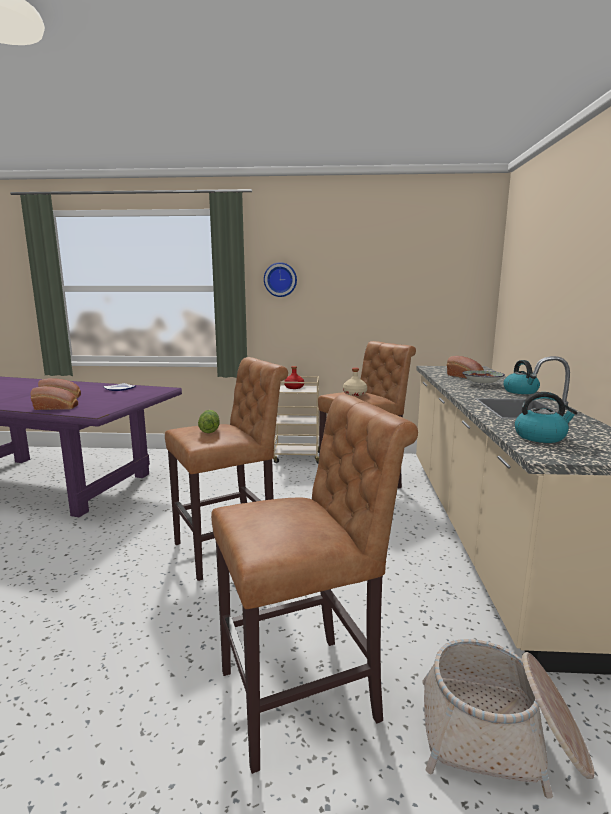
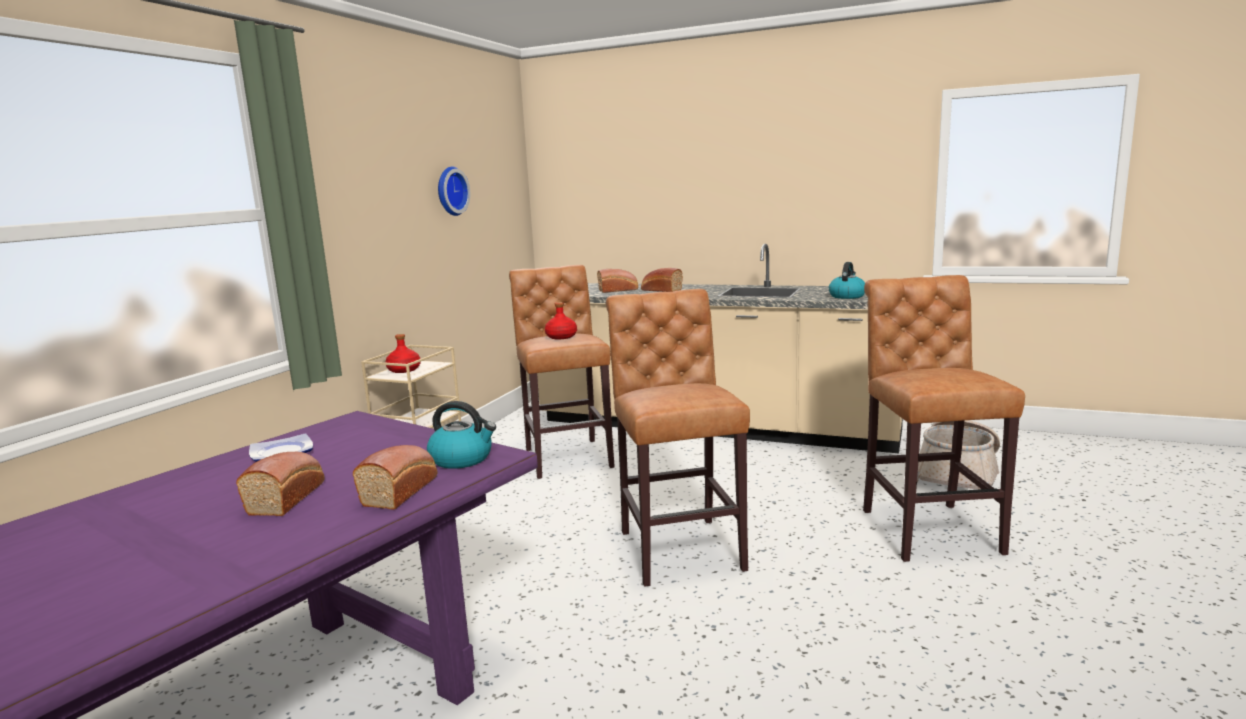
camera: 70 degrees left, 0 degrees up
lettuce [198,410,220,433] -> none
wall clock [264,262,297,297] -> wall clock moved to [438,167,470,216]
beige bottle [343,368,367,396] -> red bottle [545,302,577,339]
bowl [462,370,505,385] -> bread [641,268,683,292]
kettle [503,360,540,394] -> kettle moved to [427,401,496,469]

